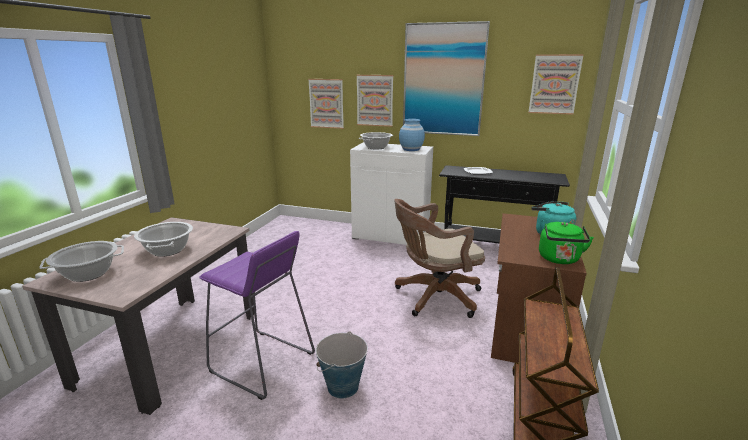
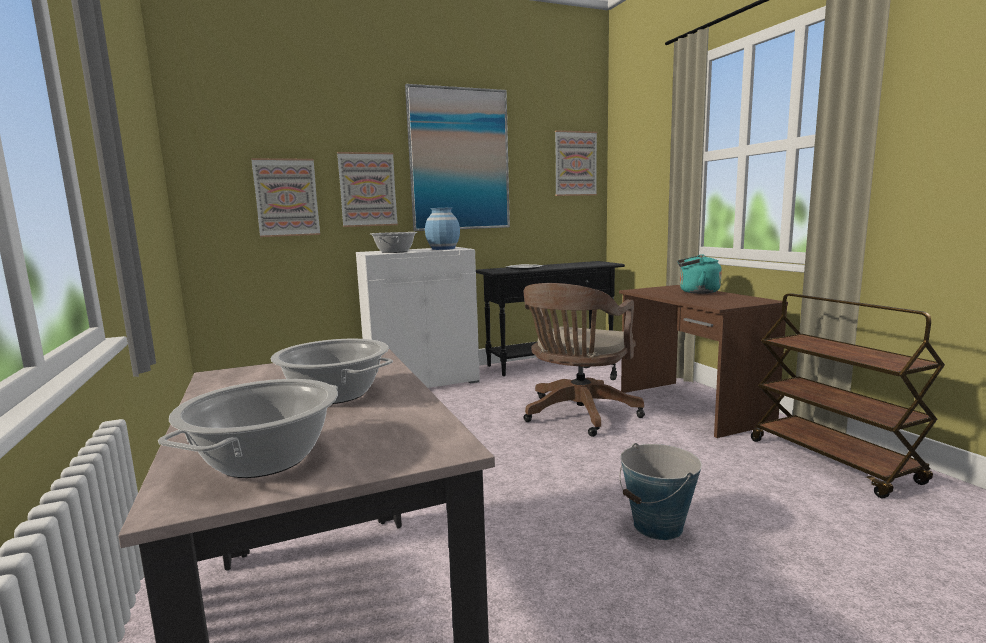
camera: 40 degrees left, 10 degrees down
purple stool [199,231,315,400] -> none
green kettle [539,222,594,264] -> none

